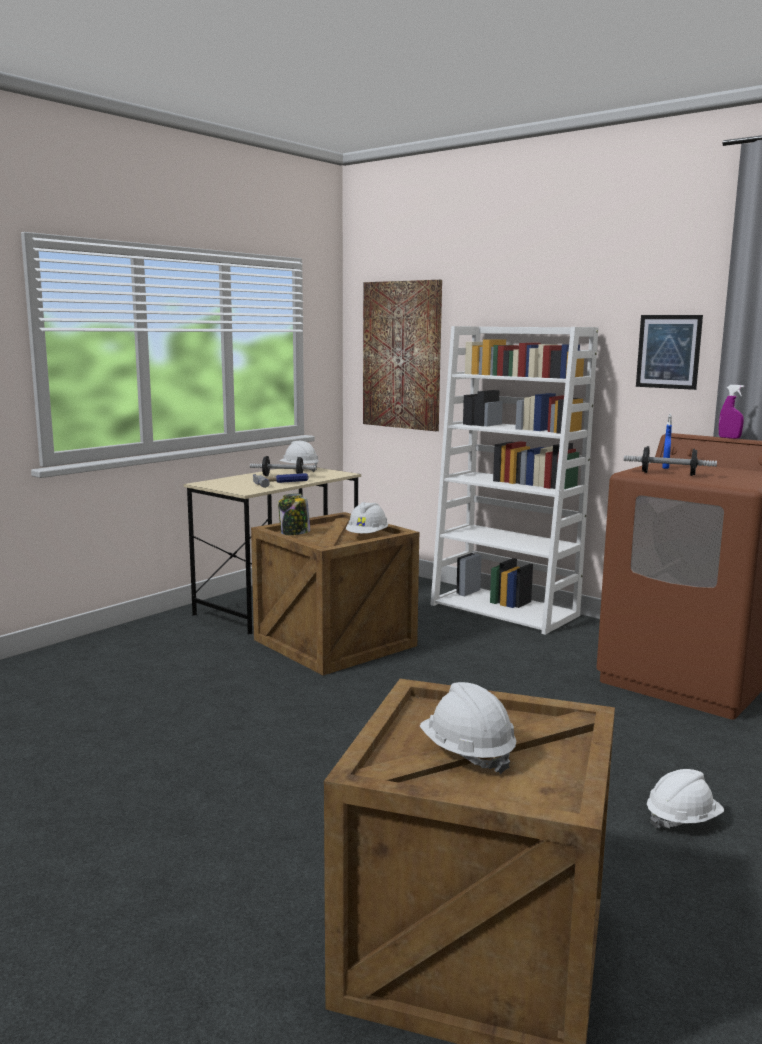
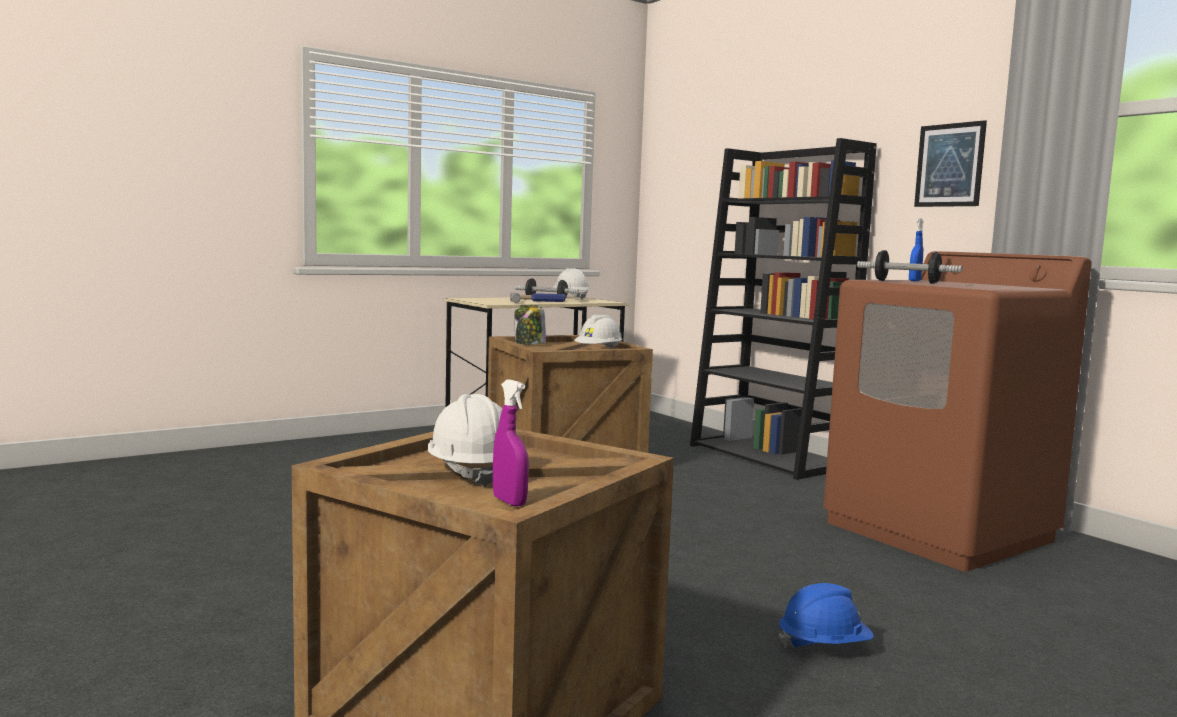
camera: 15 degrees right, 5 degrees down
picture [363,280,442,431] -> none
white bookcase [430,326,598,635] -> black bookcase [690,138,877,480]
white hard hat [647,769,724,829] -> blue hard hat [779,583,874,648]
purple spray bottle [719,385,744,439] -> purple spray bottle moved to [493,379,529,506]

